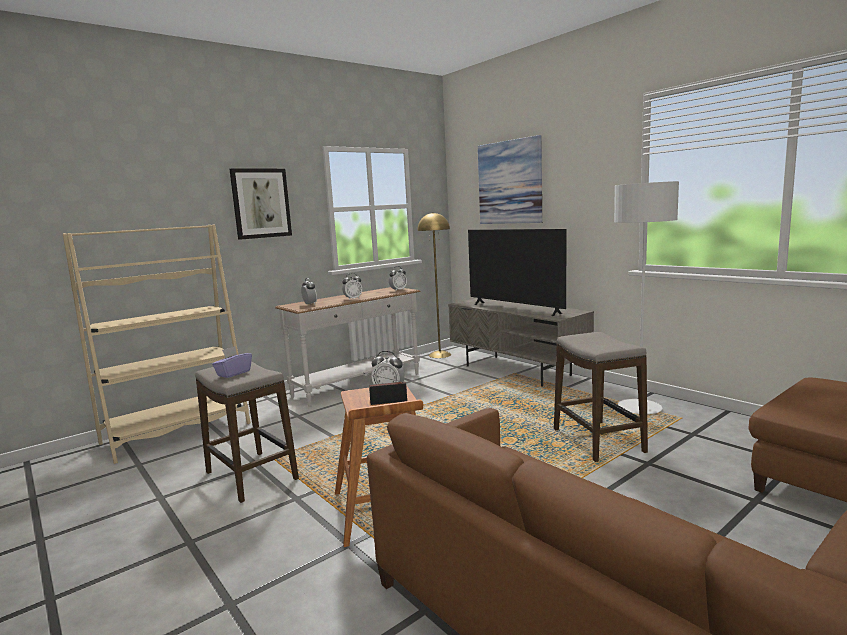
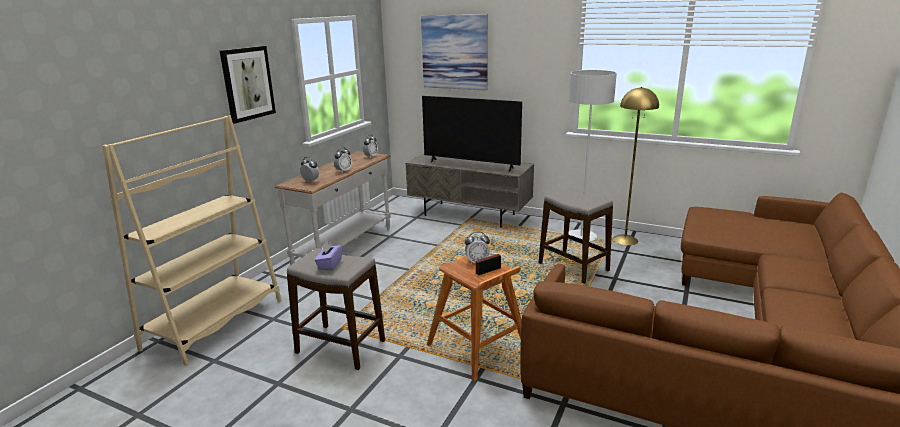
camera: 25 degrees left, 10 degrees up
yellow floor lamp [417,212,451,358] -> yellow floor lamp moved to [612,87,659,245]

